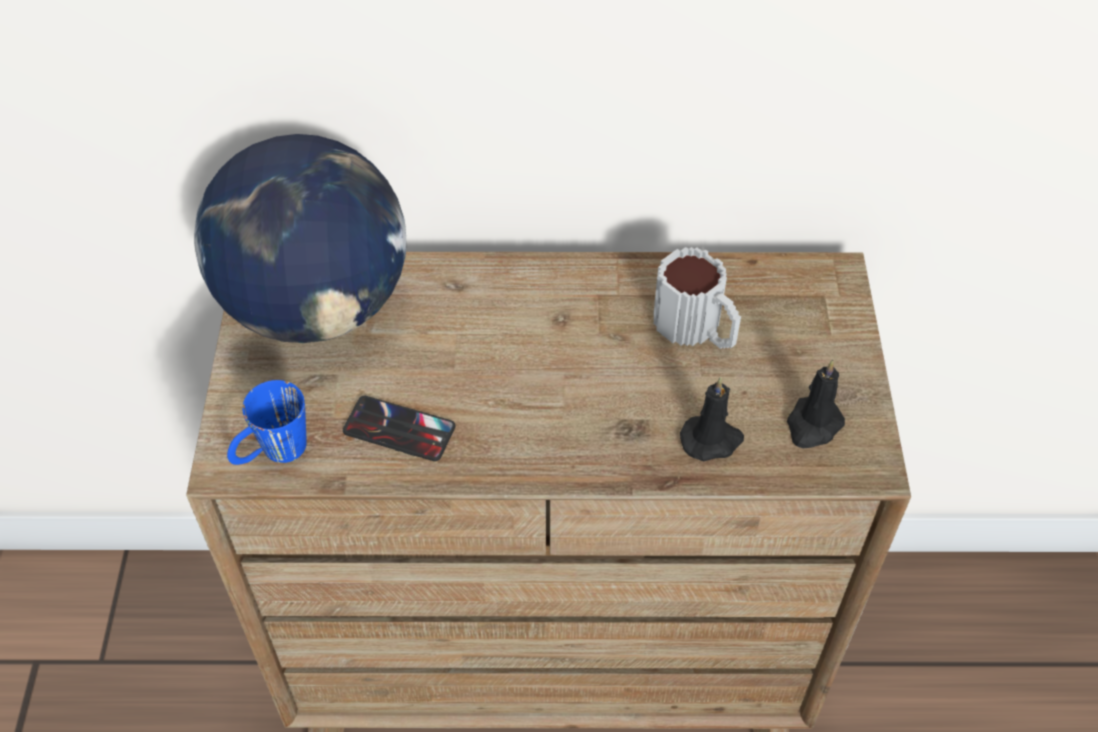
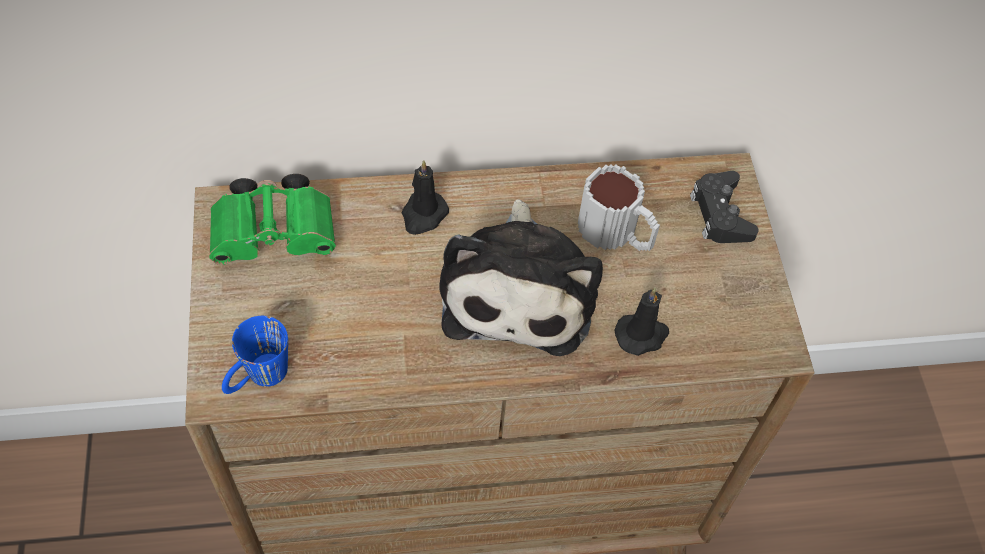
camera: 10 degrees left, 5 degrees up
globe [194,134,406,343] -> green binoculars [209,174,336,265]
phone [343,396,455,461] -> none
black candle [787,360,845,448] -> black candle moved to [402,160,449,235]
none -> plush toy [439,199,603,356]
none -> black game controller [690,171,759,243]

